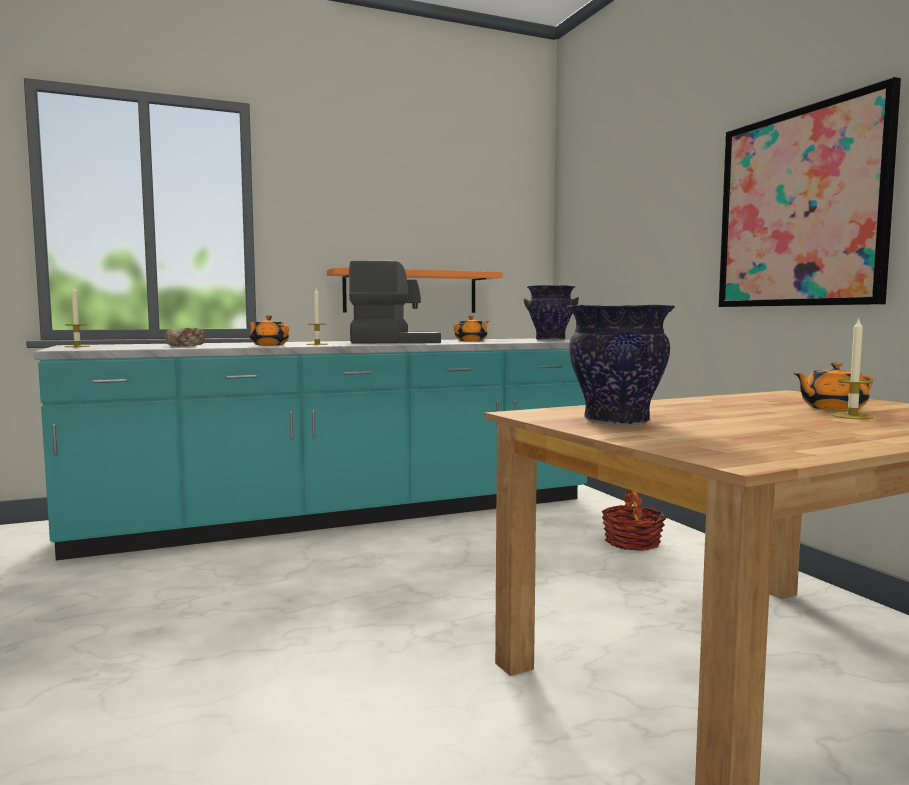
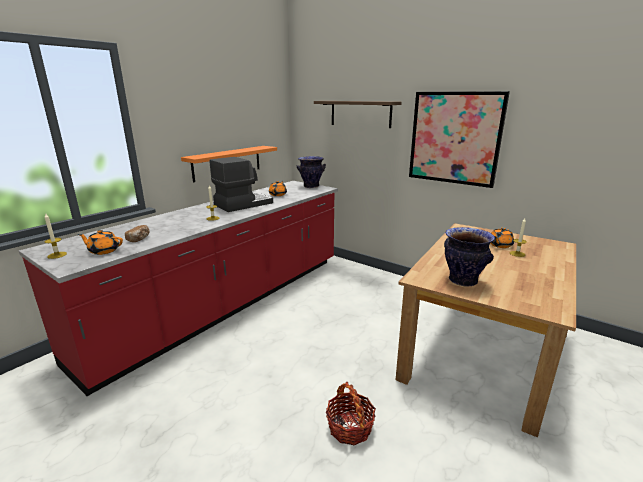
camera: 30 degrees left, 15 degrees up
turquoise counter [34,338,587,560] -> red counter [19,181,338,396]
orange teapot [249,316,289,345] -> orange teapot moved to [78,230,123,255]
basket [602,489,666,551] -> basket moved to [326,382,376,445]
none -> shelf [314,101,402,128]

